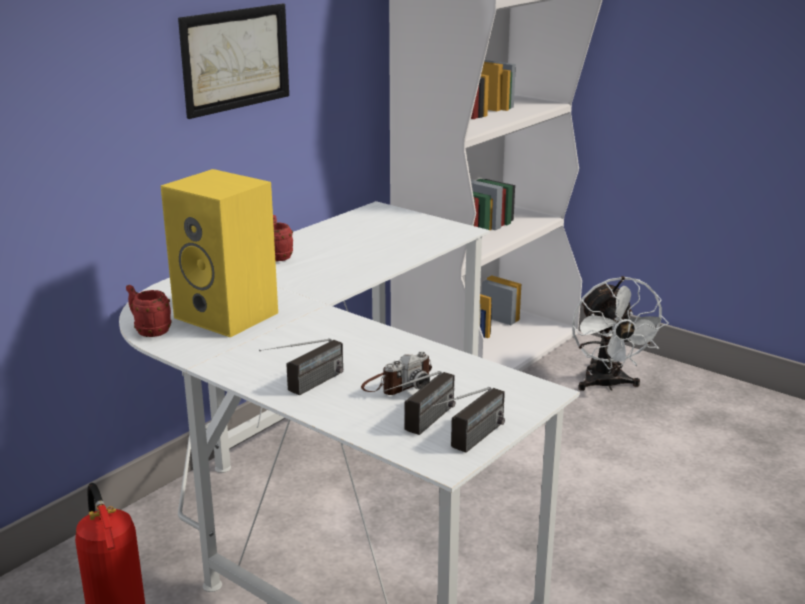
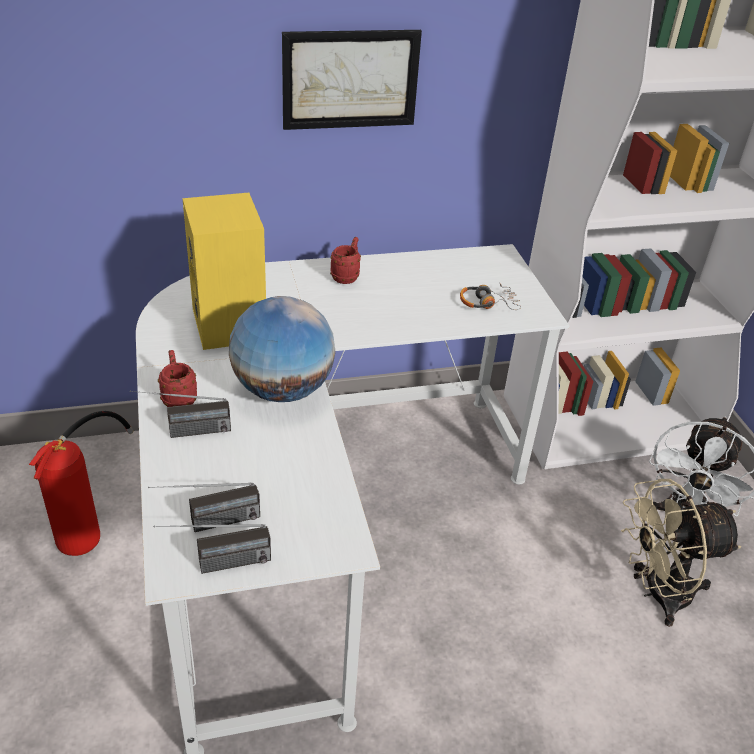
camera: 35 degrees right, 15 degrees up
red mug [126,285,172,337] -> red mug moved to [158,350,197,407]
camera [361,351,432,395] -> none
none -> globe [229,296,336,402]
none -> headphones [460,284,521,310]
none -> beige fan [621,479,741,627]

